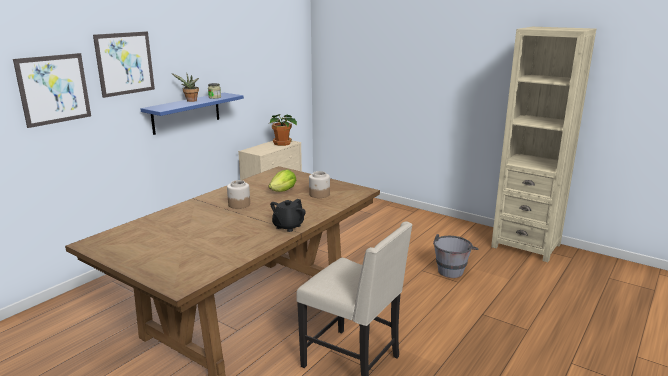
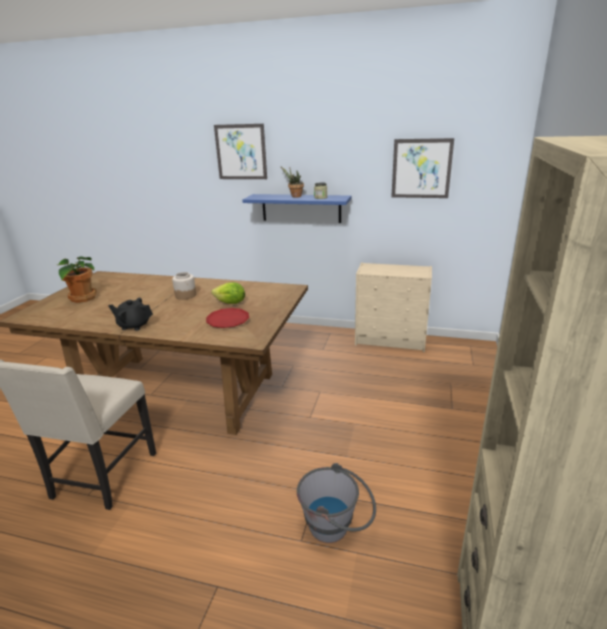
camera: 70 degrees right, 5 degrees up
picture [13,53,91,128] -> picture moved to [391,138,454,198]
potted plant [269,114,297,146] -> potted plant moved to [57,256,97,303]
jar [309,171,330,198] -> red plate [206,308,249,328]

